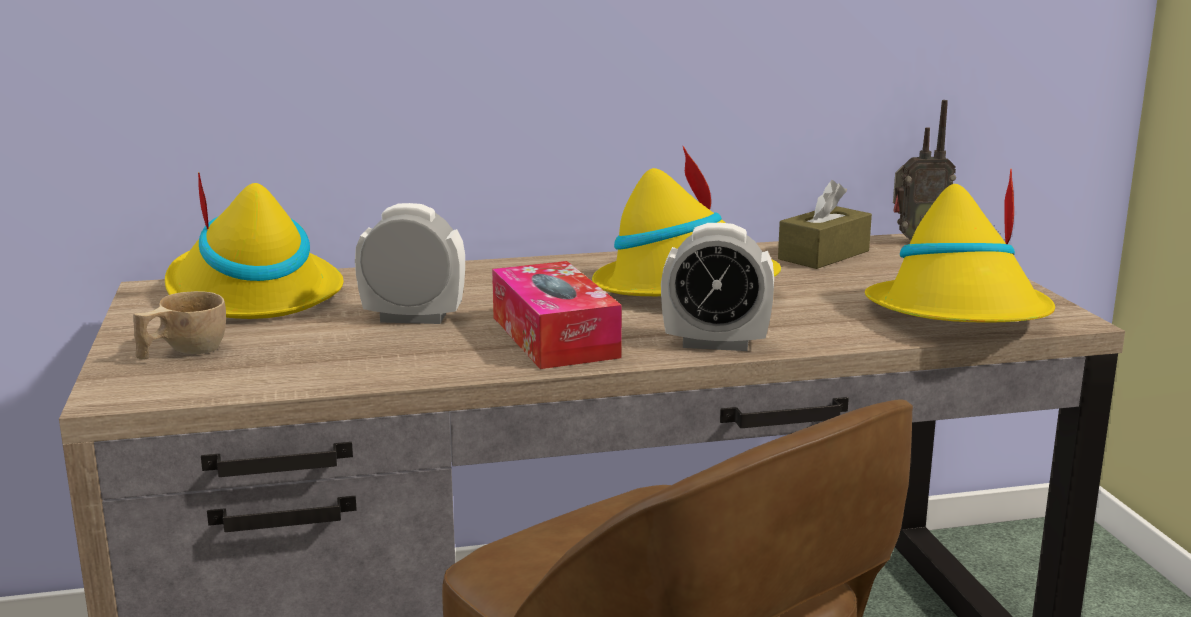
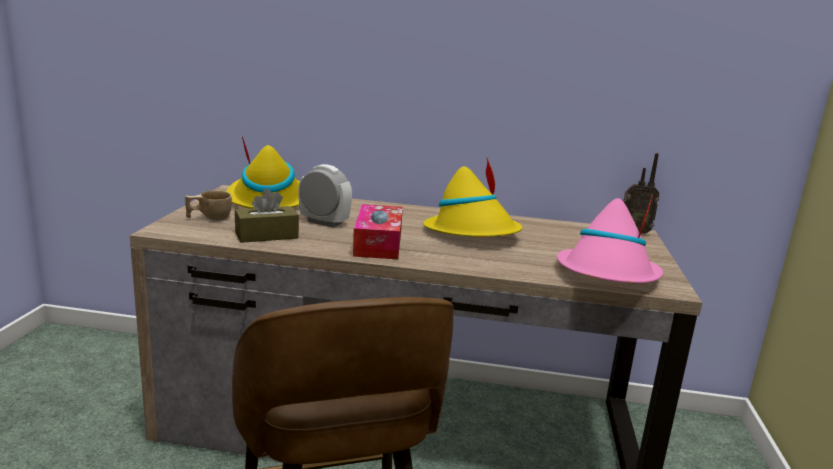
camera: 20 degrees right, 0 degrees up
alarm clock [661,223,774,351] -> none
brown tissue box [778,180,872,269] -> brown tissue box moved to [235,189,299,243]
yellow hat [865,168,1055,323] -> pink hat [557,194,663,283]

